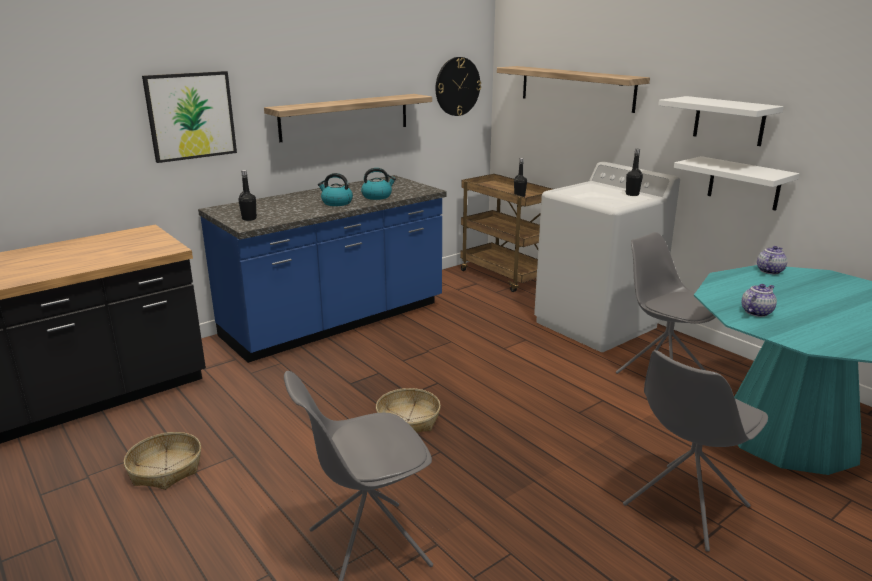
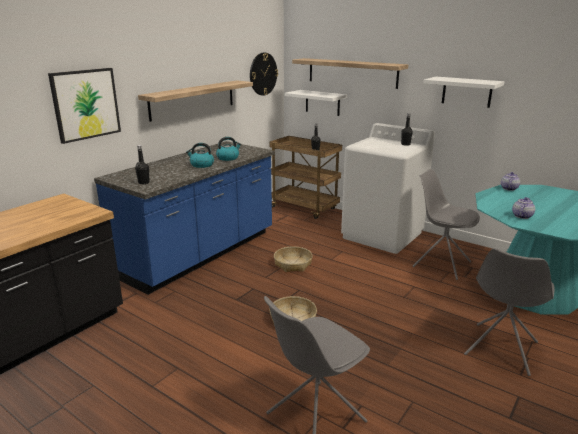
camera: 15 degrees left, 0 degrees up
basket [124,432,201,490] -> basket moved to [274,246,313,272]
white shelf [674,156,799,211] -> white shelf moved to [285,90,347,116]

